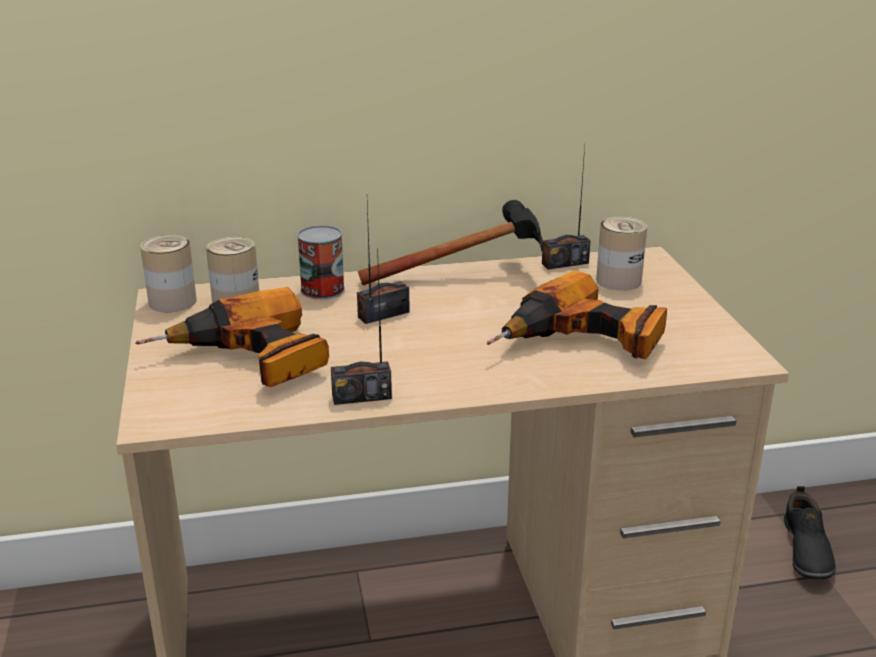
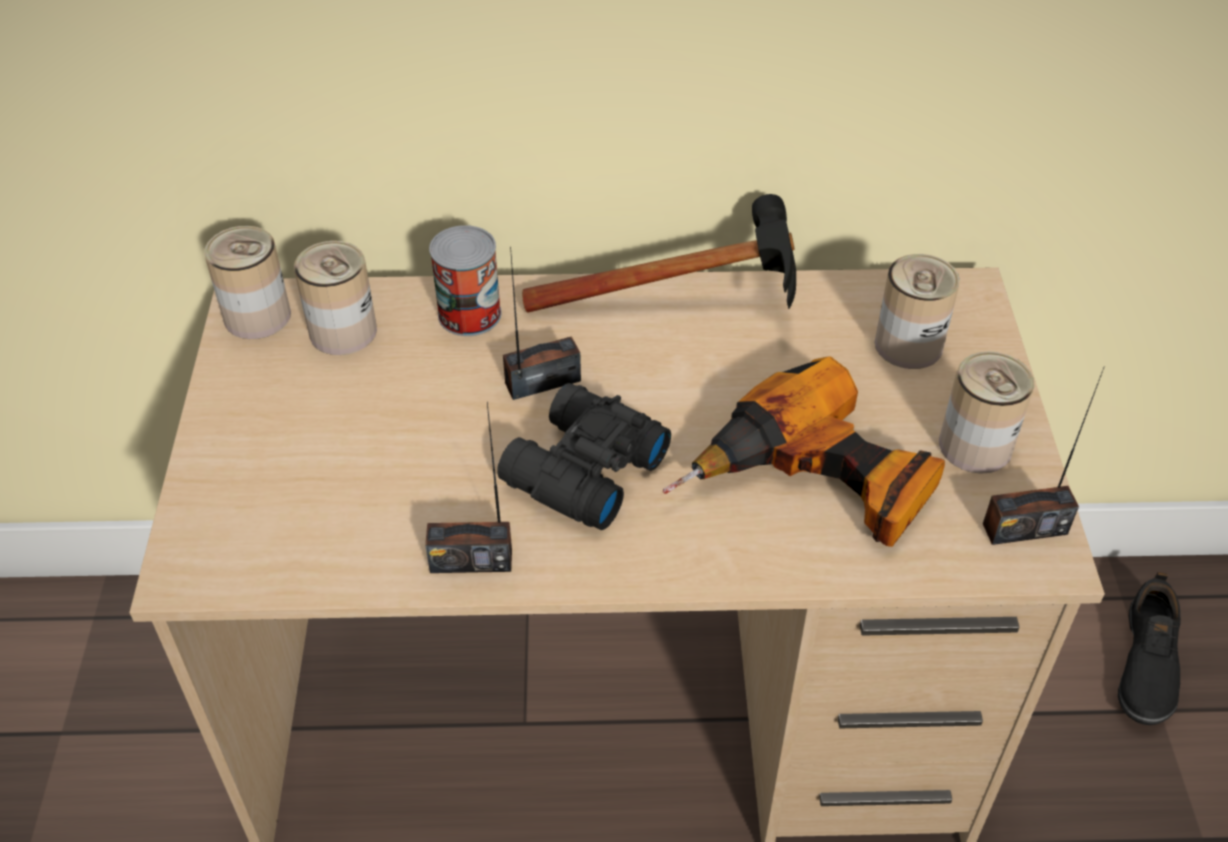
camera: 10 degrees right, 20 degrees up
power drill [136,287,329,387] -> none
radio [542,147,591,270] -> radio moved to [983,366,1105,545]
none -> black binoculars [497,383,671,530]
none -> can [939,351,1035,474]

